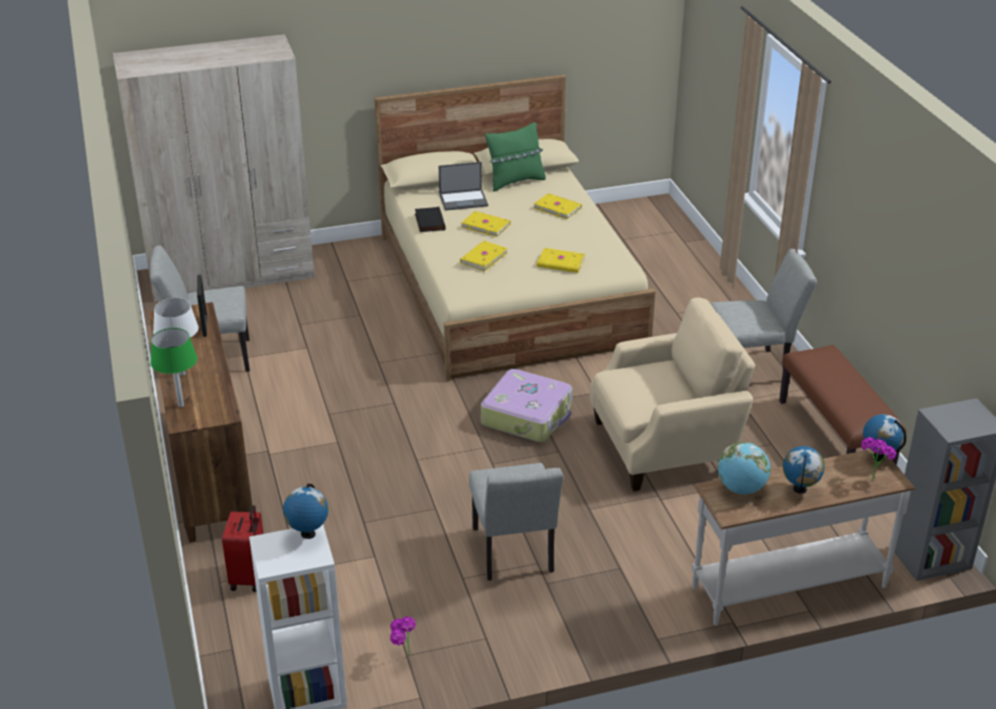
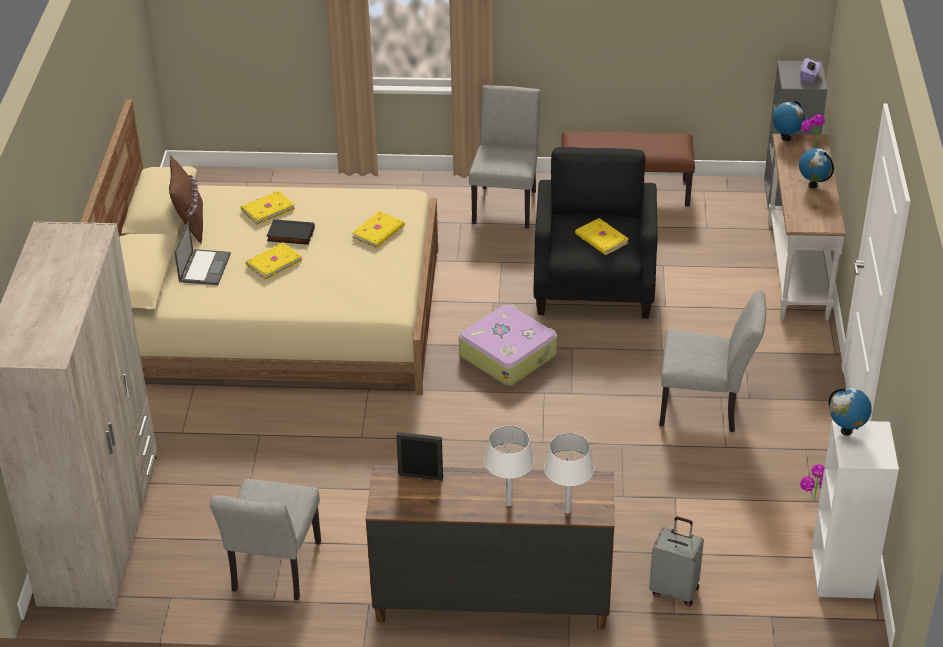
camera: 70 degrees left, 5 degrees up
green table lamp [150,328,197,407] -> white table lamp [544,433,594,514]
red suitcase [222,505,263,592] -> grey suitcase [649,517,704,606]
black book [415,207,446,232] -> black book moved to [267,219,315,245]
yellow book [460,241,508,271] -> yellow book moved to [575,218,629,255]
green pillow [485,122,546,192] -> brown pillow [169,155,203,244]
beige armchair [590,298,755,491] -> black armchair [534,147,657,319]
globe [718,442,771,494] -> none
none -> purple tissue box [800,58,821,83]

